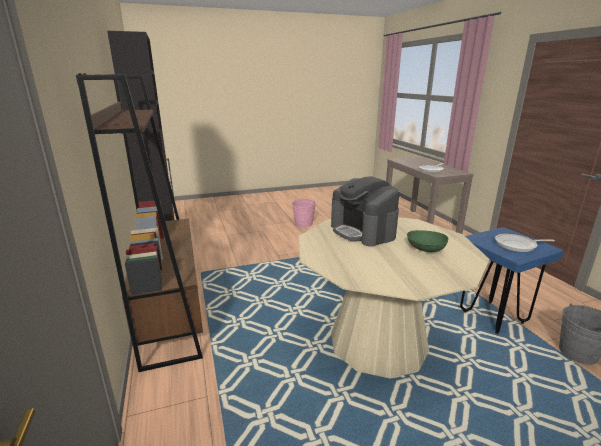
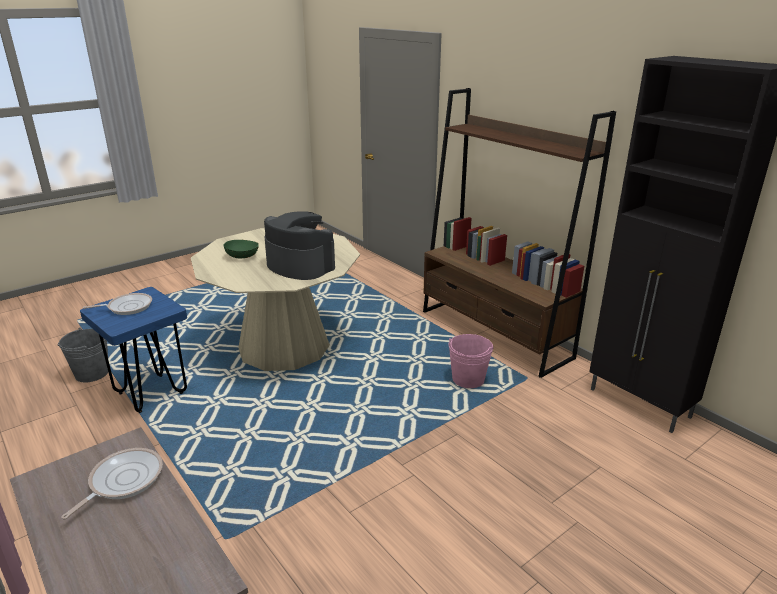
camera: 160 degrees right, 5 degrees up
pink bucket [292,199,316,227] -> pink bucket moved to [449,334,494,388]

